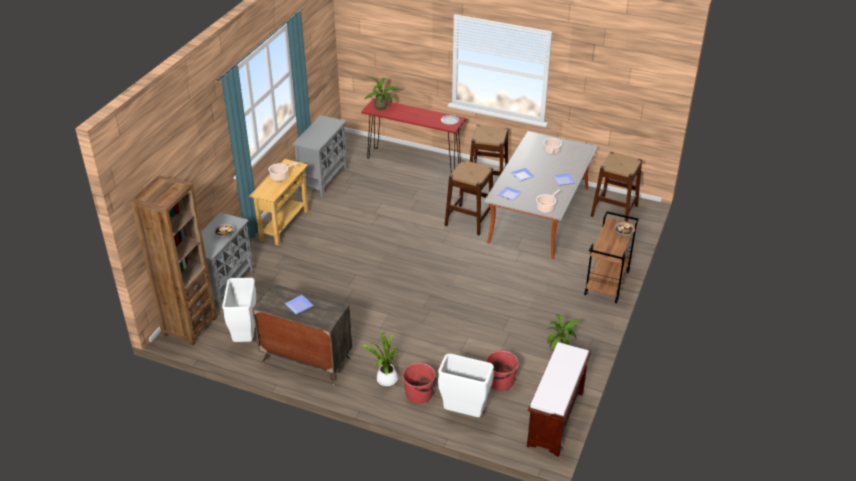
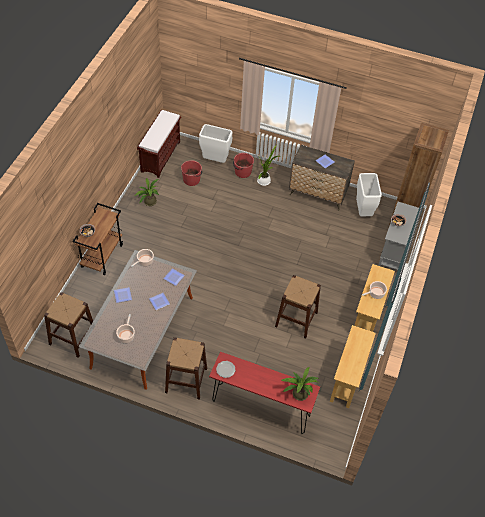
camera: 175 degrees right, 15 degrees up
grey cabinet [292,115,347,197] -> beige console table [330,325,376,408]
brown stool [444,160,493,235] -> brown stool moved to [275,275,321,339]

